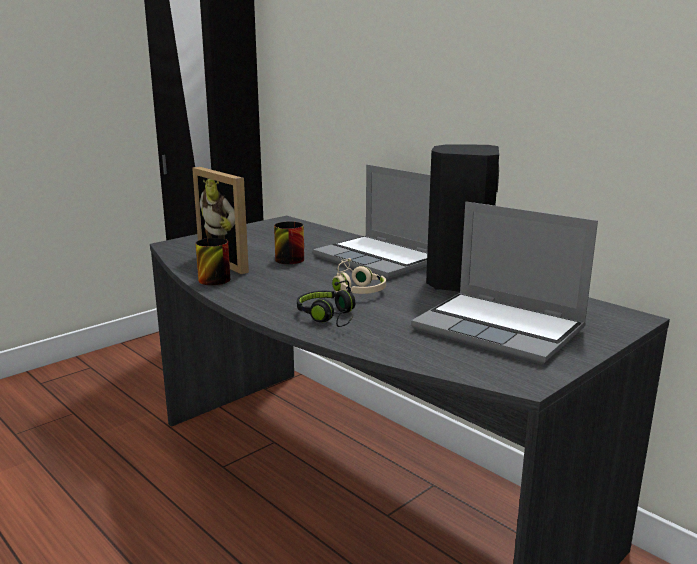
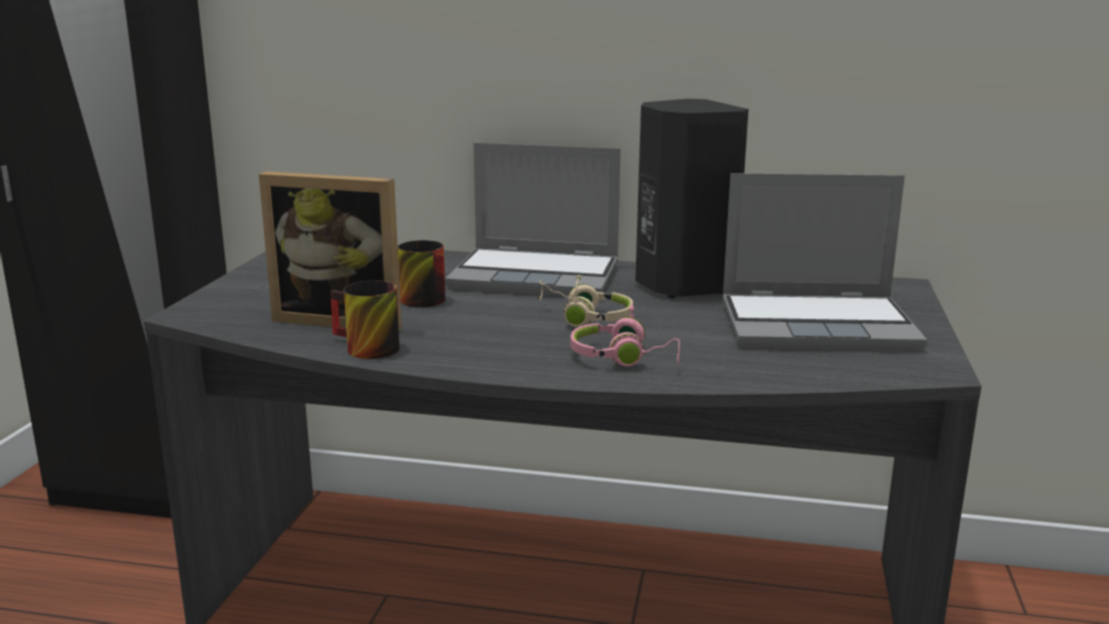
camera: 35 degrees left, 0 degrees up
black headphones [297,280,355,327] -> pink headphones [571,302,680,367]

